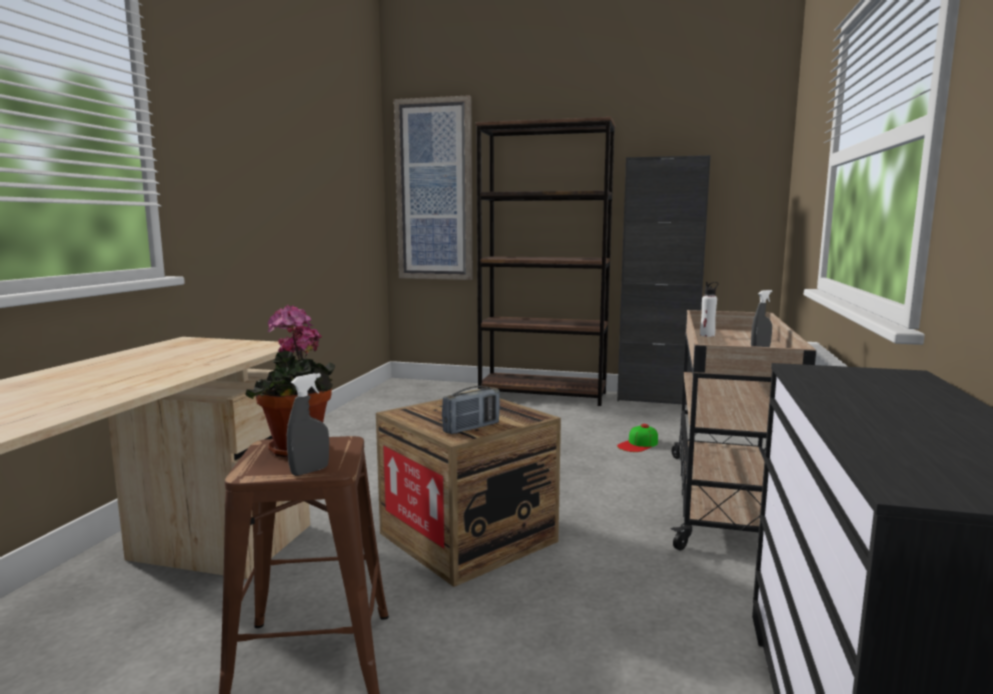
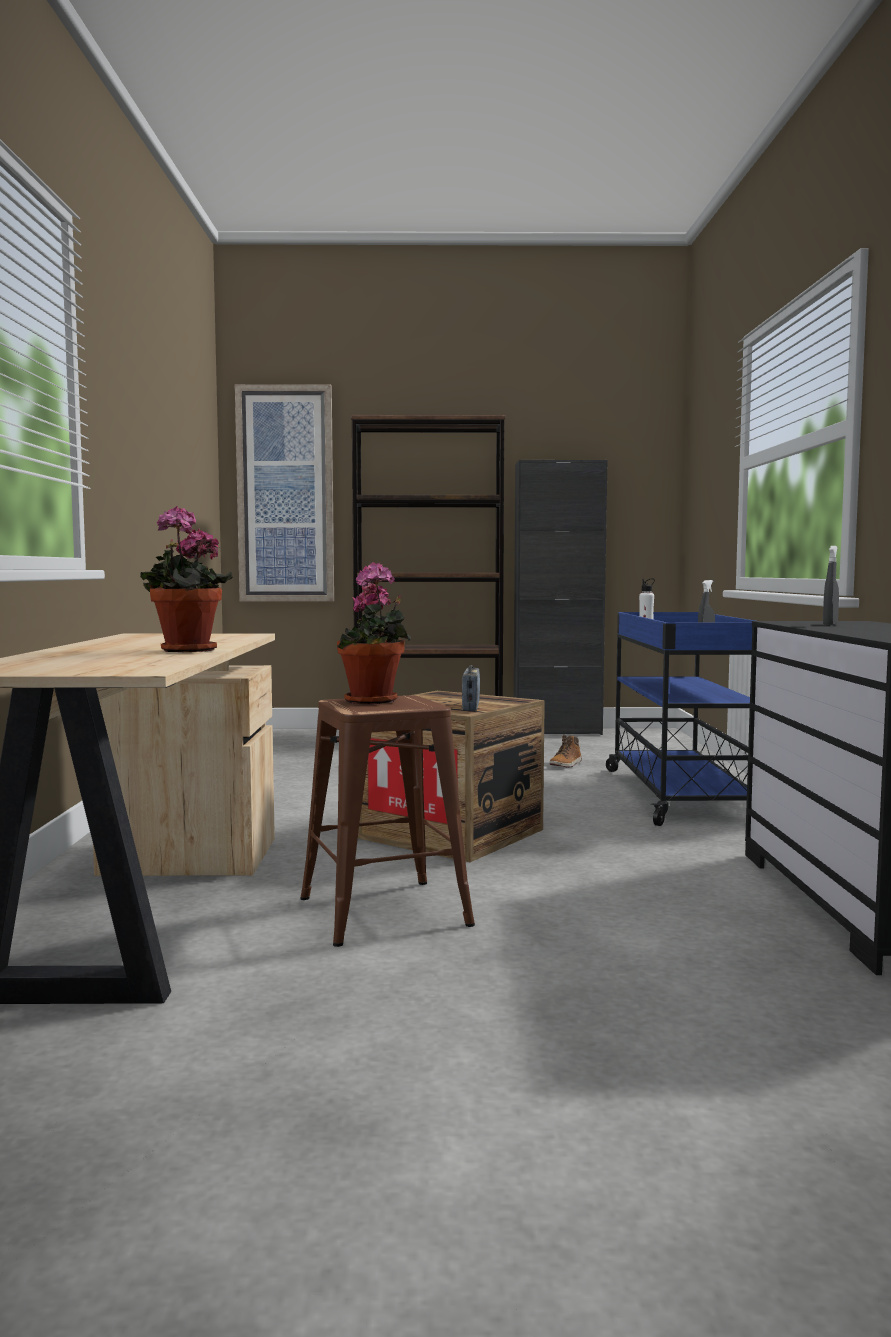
camera: 15 degrees left, 5 degrees down
grey spray bottle [287,373,329,476] -> grey spray bottle moved to [823,546,839,626]
radio [442,386,500,434] -> radio turned 150 degrees clockwise [462,665,480,711]
cap [617,424,658,452] -> boot [549,735,582,767]
beige cart [671,310,816,550] -> blue cart [606,612,755,826]
none -> potted plant [140,506,233,652]

